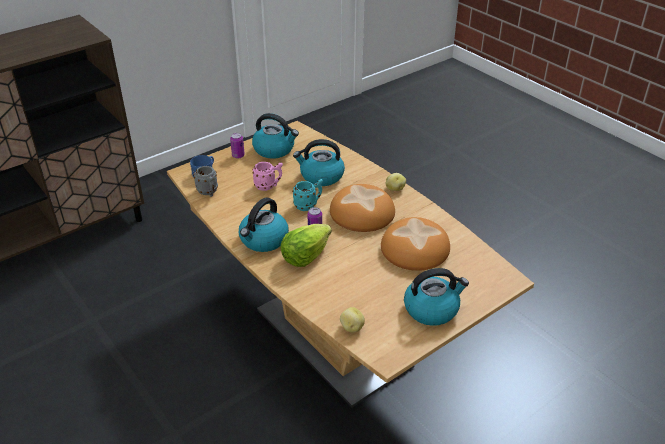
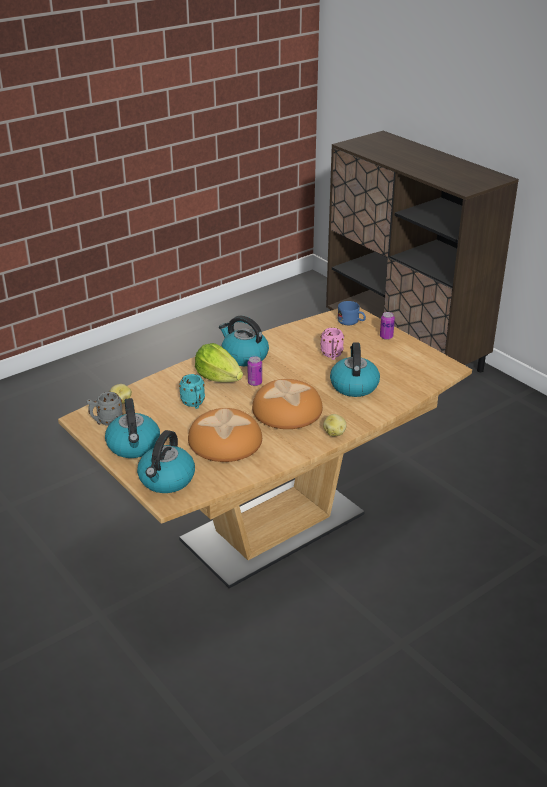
camera: 90 degrees right, 5 degrees down
grey mug [194,166,218,197] -> grey mug moved to [86,392,123,426]
kettle [252,113,299,159] -> kettle moved to [137,430,195,493]
turquoise mug [292,179,323,211] -> turquoise mug moved to [179,374,205,409]

